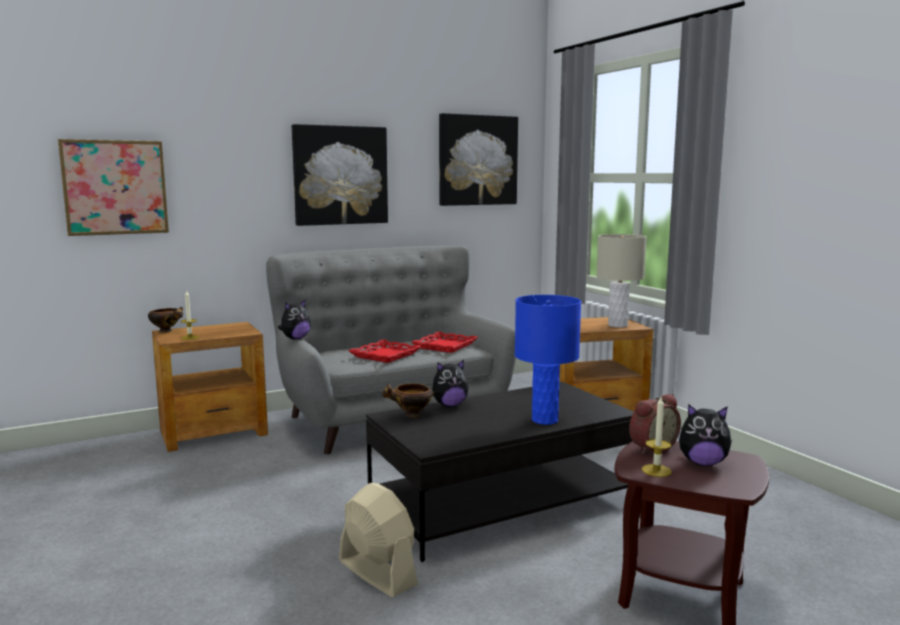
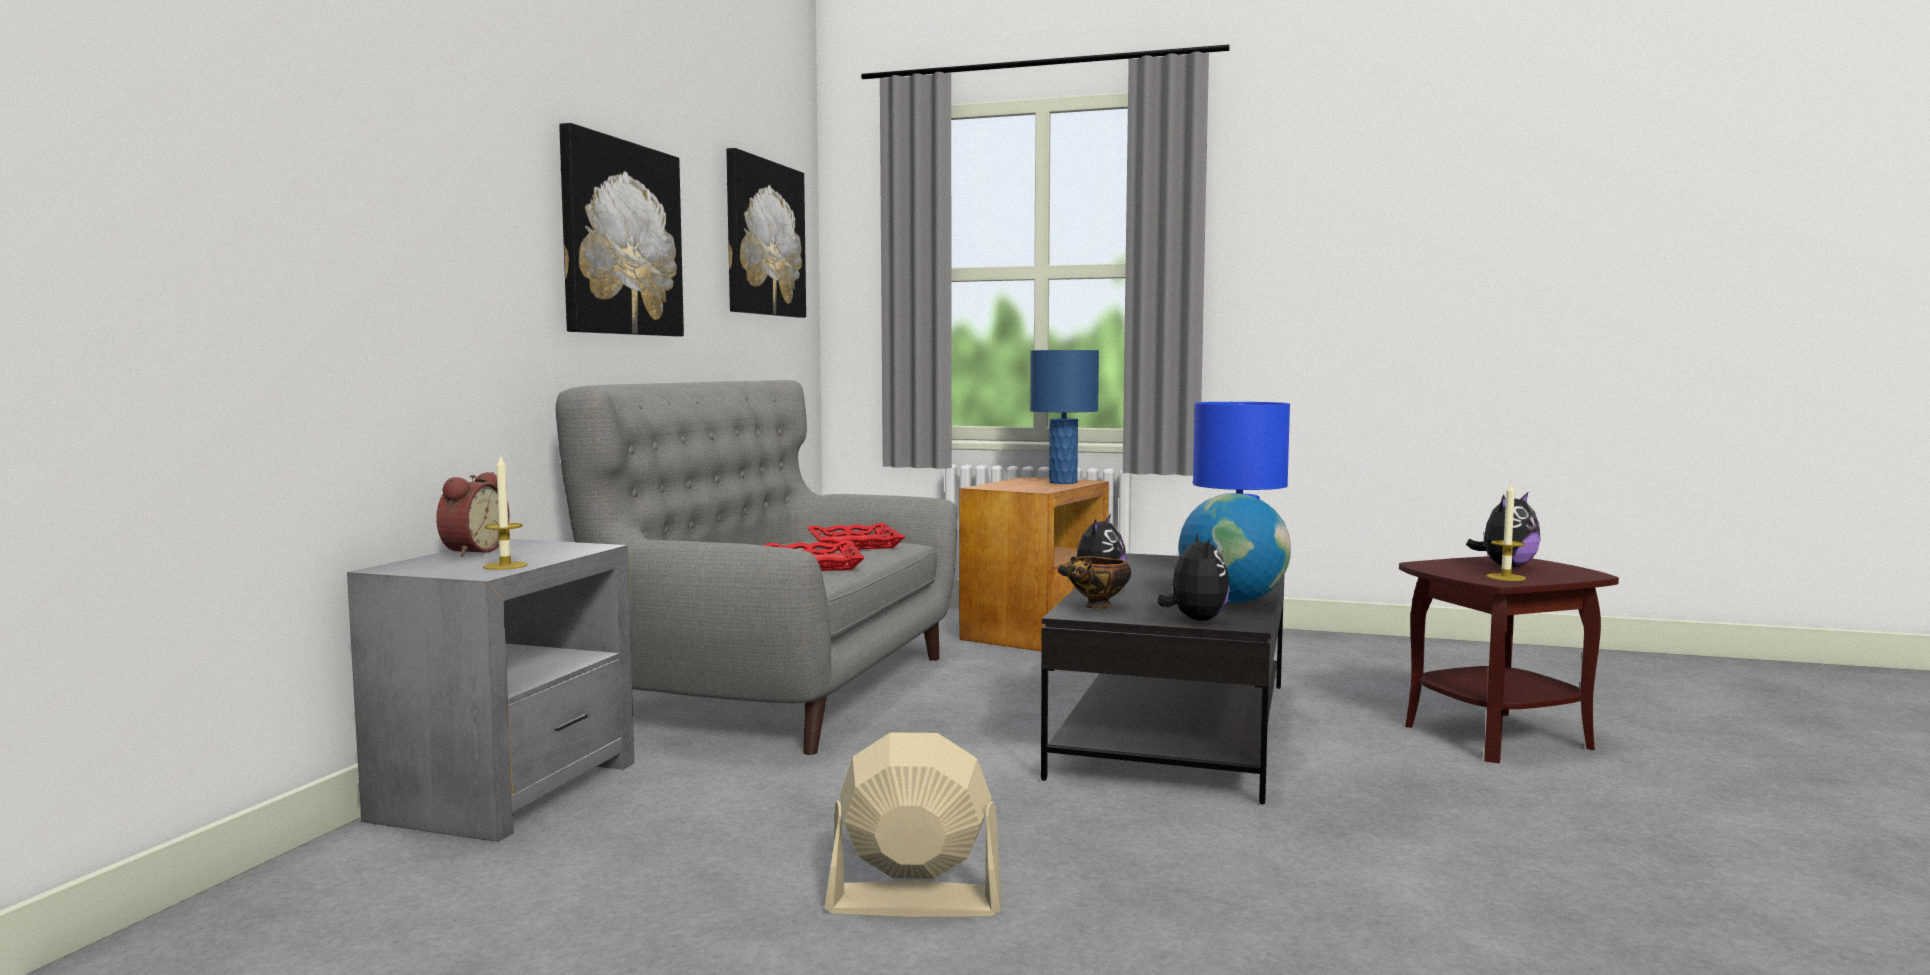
camera: 45 degrees left, 5 degrees down
picture [58,139,169,236] -> none
bowl [148,307,183,333] -> none
brown side table [152,322,268,452] -> grey side table [347,539,634,842]
plush toy [278,300,311,339] -> plush toy moved to [1158,532,1230,620]
beige fan [339,483,418,597] -> beige fan moved to [824,732,1001,917]
beige table lamp [596,234,647,327] -> blue table lamp [1030,350,1099,484]
alarm clock [629,394,681,454] -> alarm clock moved to [436,472,510,557]
none -> globe [1178,493,1291,603]

